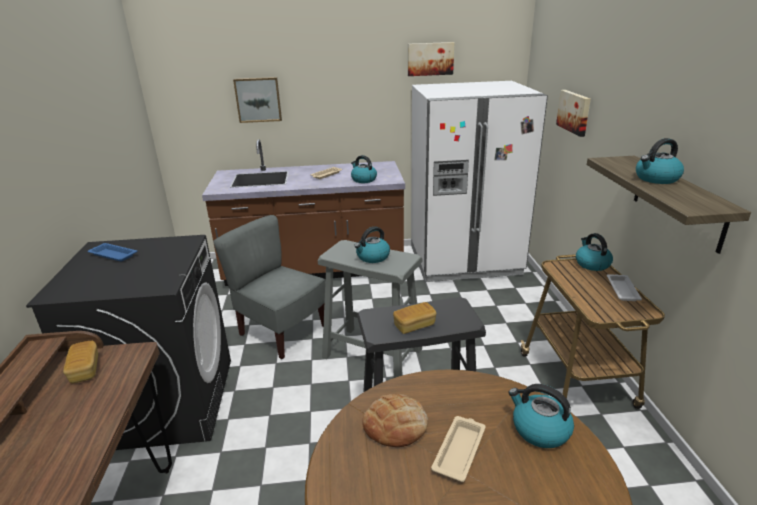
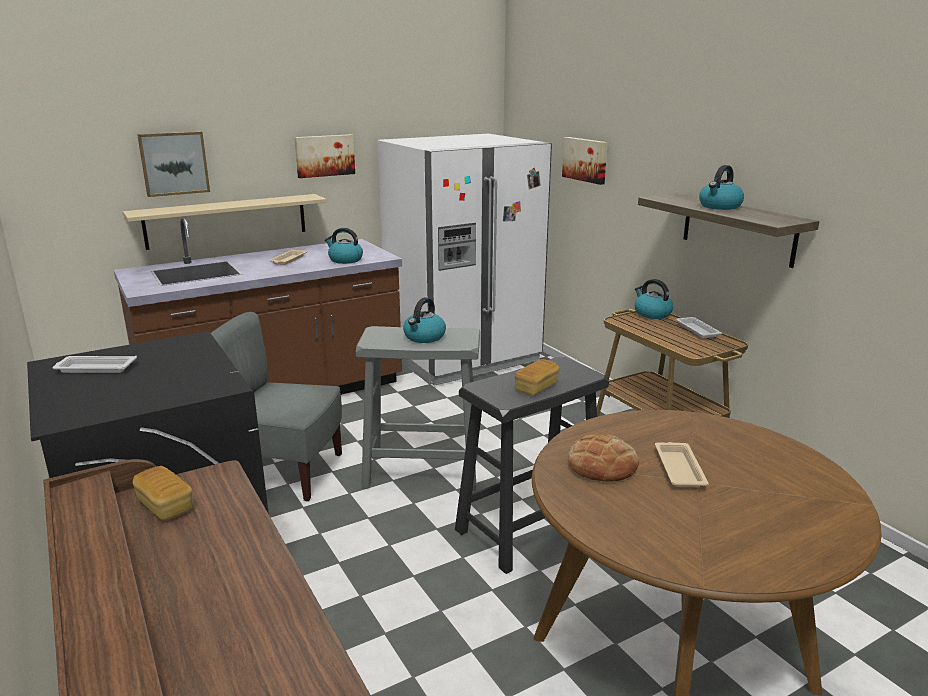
camera: 25 degrees left, 5 degrees down
blue tray [88,243,138,262] -> white tray [52,356,137,373]
picture [408,42,454,76] -> picture moved to [294,134,355,178]
kettle [508,384,574,448] -> none
none -> beige shelf [123,194,327,250]

